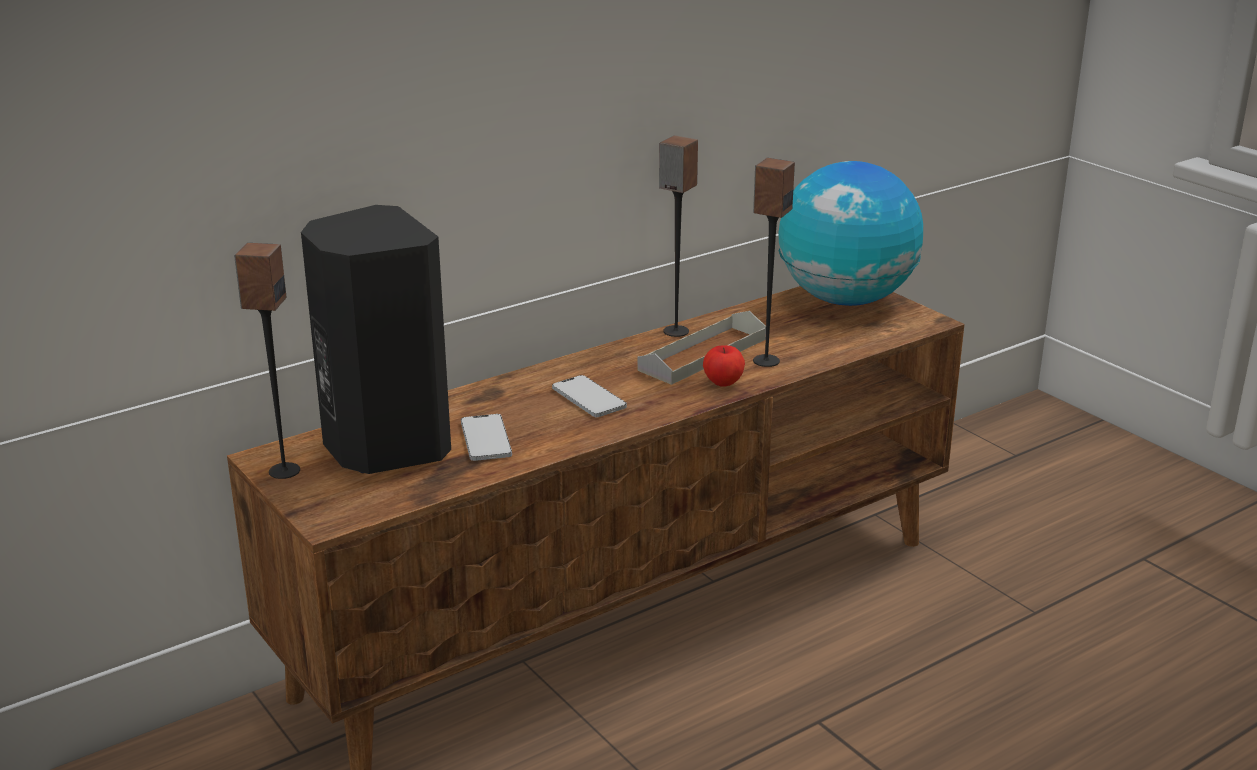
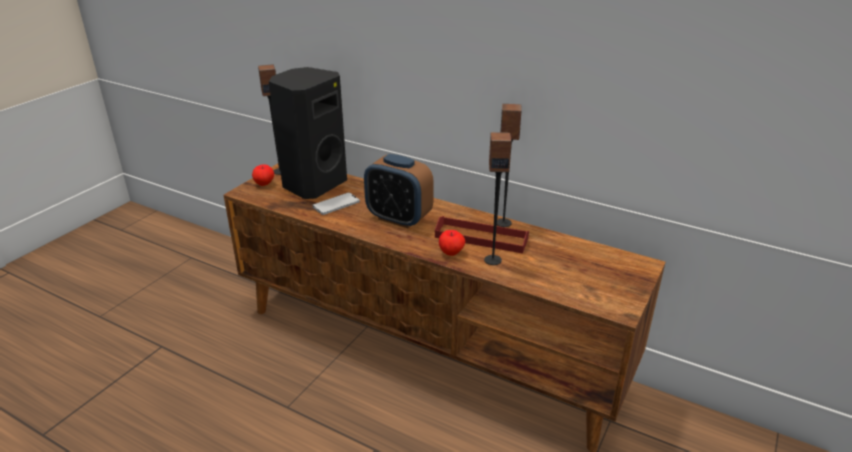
camera: 65 degrees right, 5 degrees up
phone [552,375,627,417] -> alarm clock [364,154,434,228]
grey tray [638,311,766,385] -> red tray [435,216,529,253]
globe [778,161,923,306] -> none
none -> apple [252,164,274,186]

